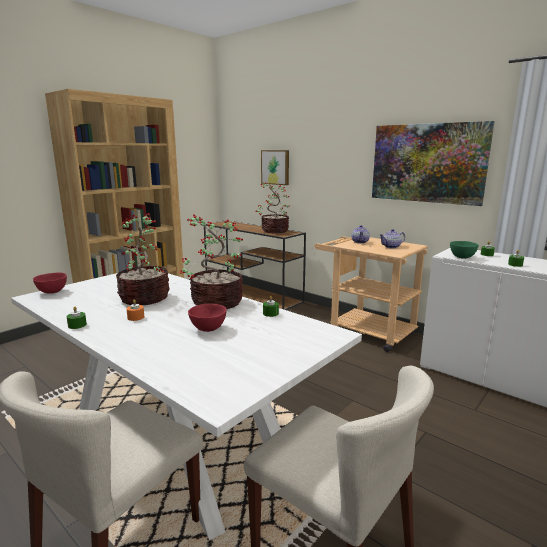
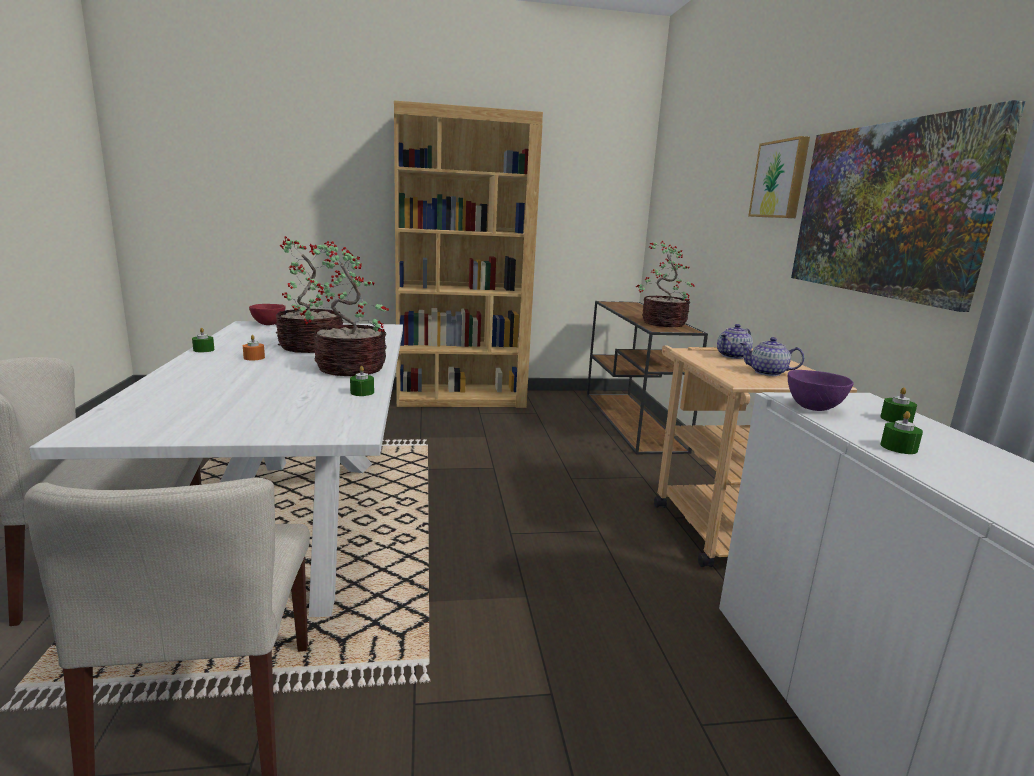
camera: 40 degrees right, 0 degrees up
red bowl [188,304,227,332] -> none
picture [261,150,289,185] -> picture moved to [748,136,810,218]
green bowl [450,241,479,259] -> purple bowl [788,370,854,411]

